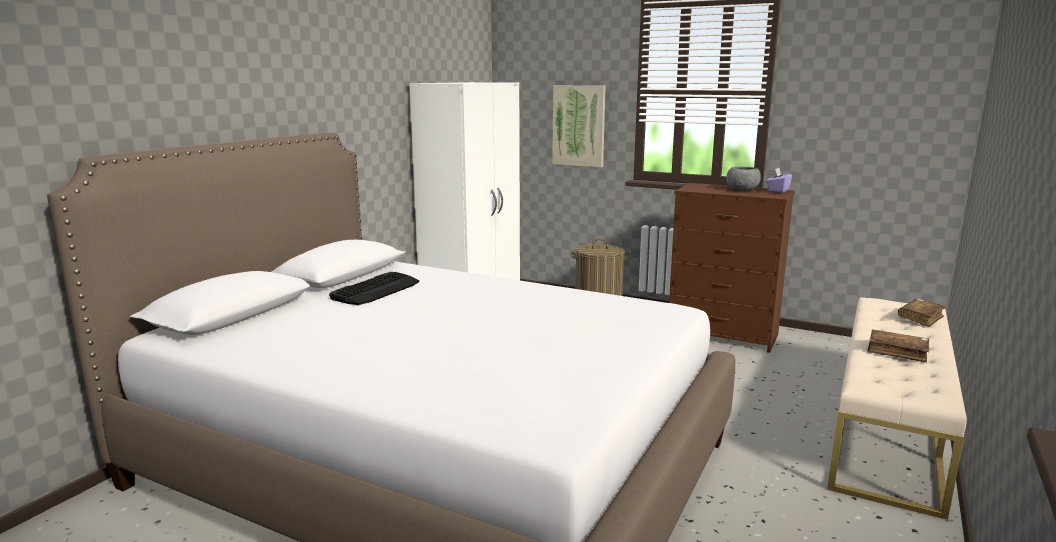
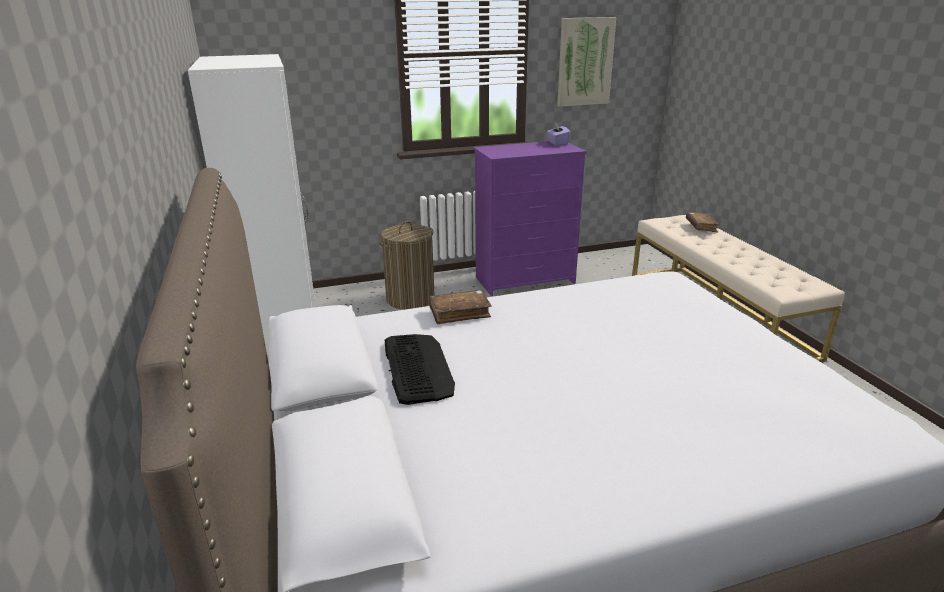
camera: 45 degrees left, 10 degrees up
picture [552,85,606,167] -> picture moved to [557,17,616,107]
brown dresser [669,183,795,353] -> purple dresser [474,141,587,296]
grey bowl [726,167,761,191] -> none
brown book [867,329,929,363] -> brown book moved to [429,290,492,324]

